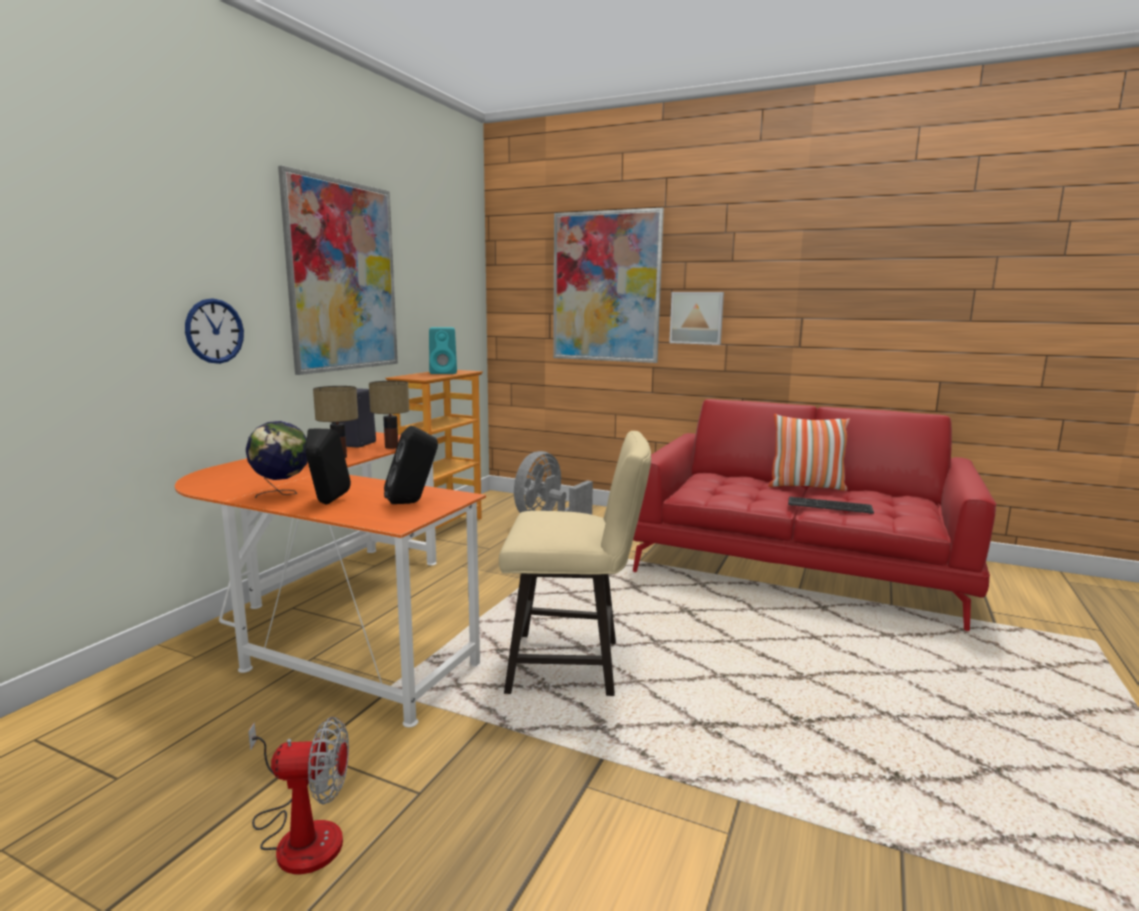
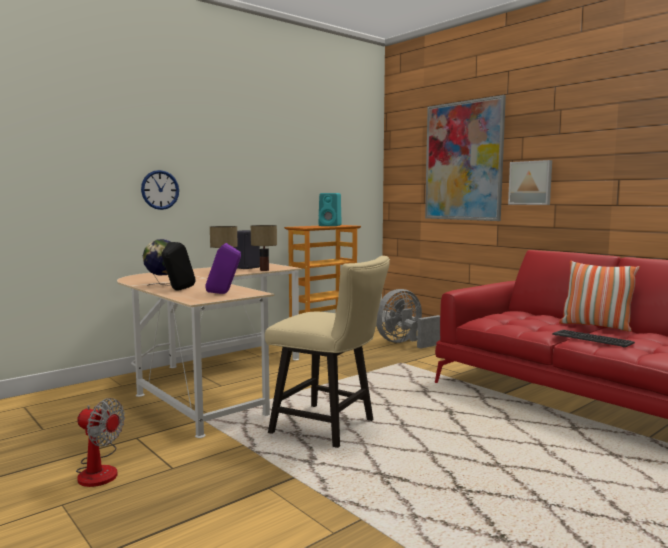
camera: 25 degrees right, 5 degrees down
orange desk [175,432,486,727] -> beige desk [117,263,302,438]
picture [278,166,398,375] -> none
black speaker [384,426,438,504] -> purple speaker [205,243,241,294]

